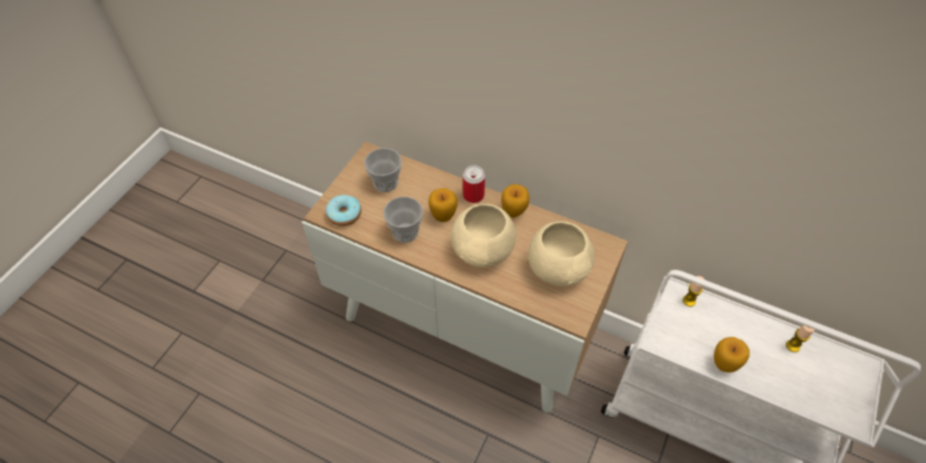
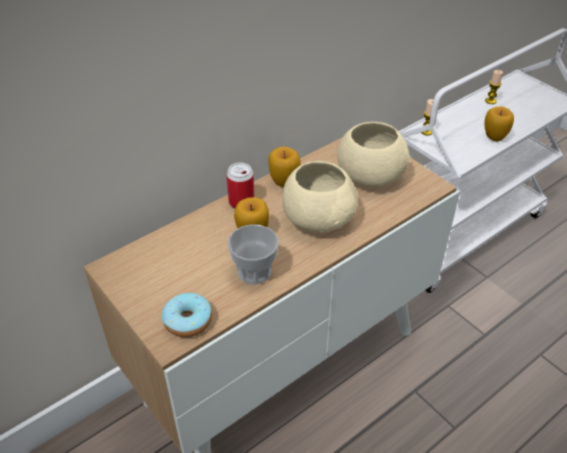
camera: 65 degrees left, 10 degrees down
cup [364,148,402,192] -> none

